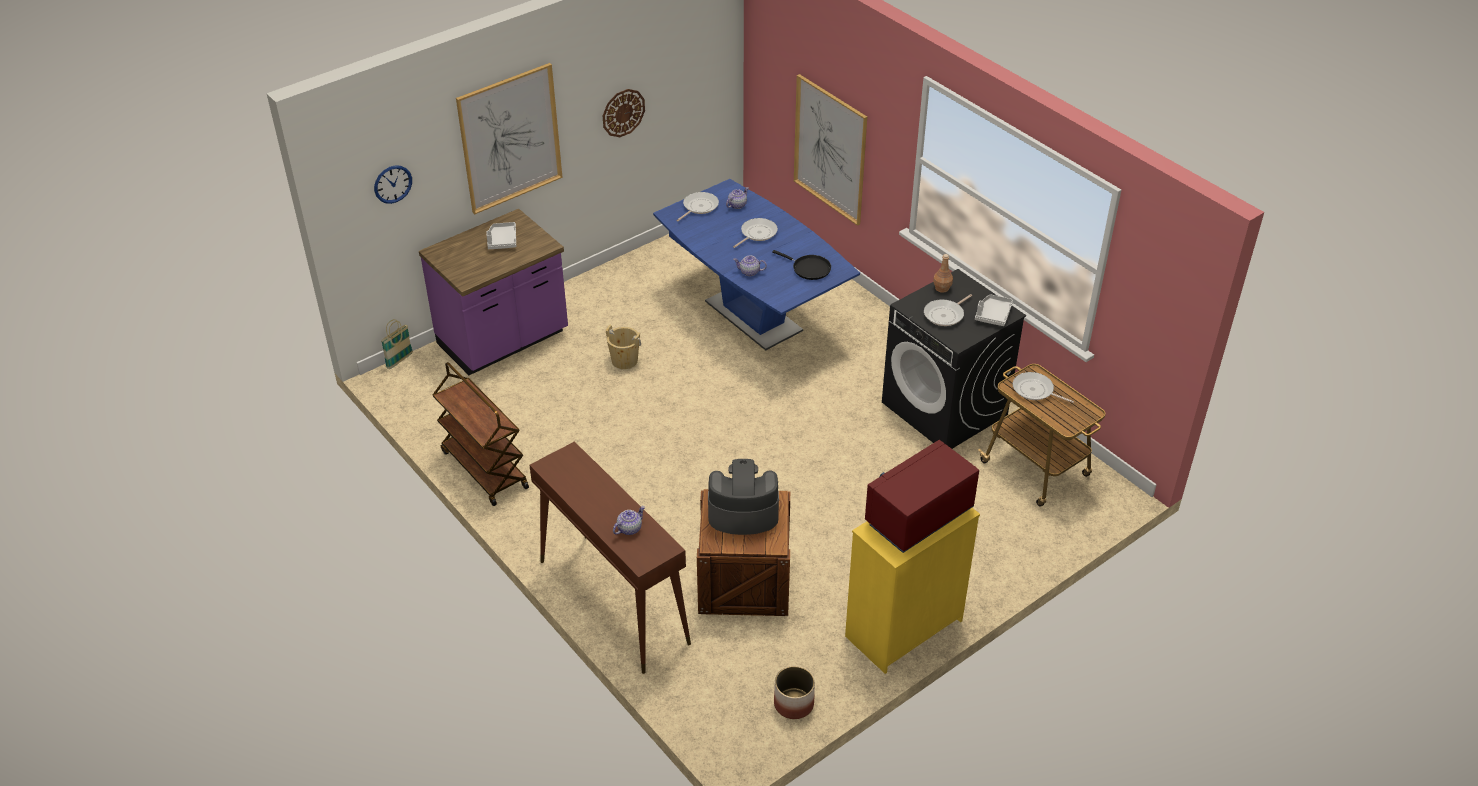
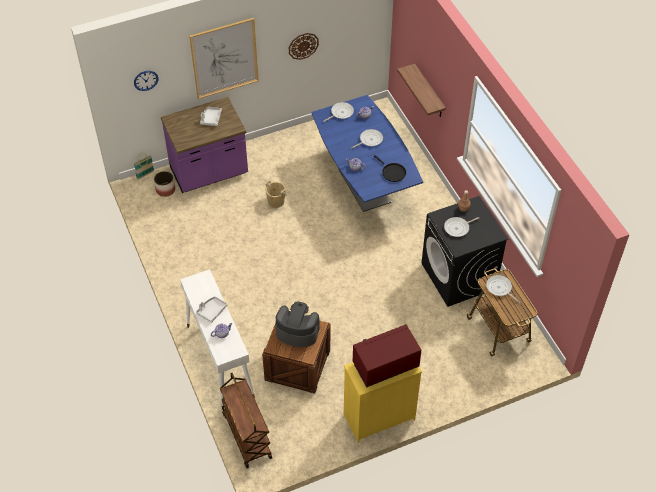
camera: 15 degrees right, 10 degrees up
brown cart [433,362,529,506] -> brown cart moved to [220,373,272,468]
brown console table [529,441,691,674] -> white console table [180,269,255,410]
planter [774,666,815,719] -> planter moved to [154,171,175,197]
picture [794,74,867,226] -> shelf [397,64,446,117]
grey tray [975,294,1013,326] -> grey tray moved to [196,296,227,323]

